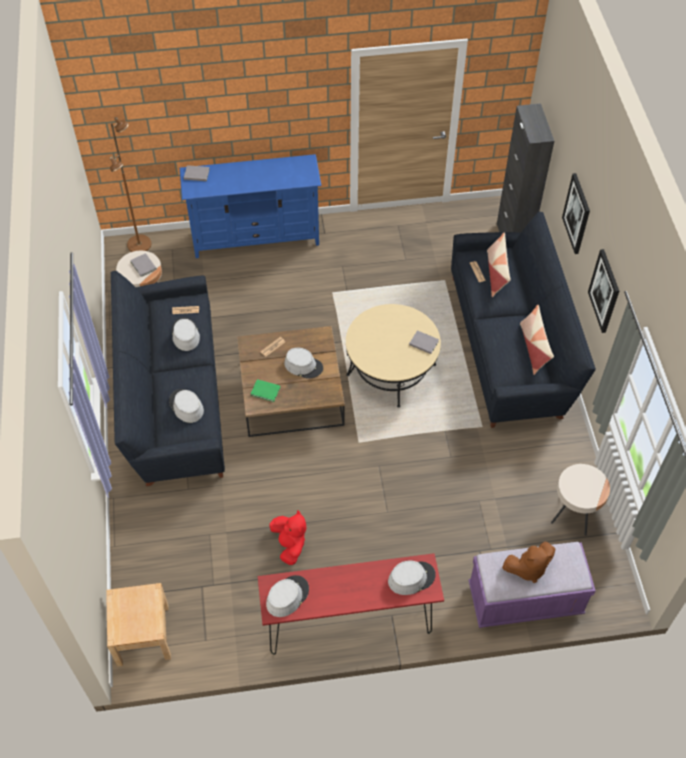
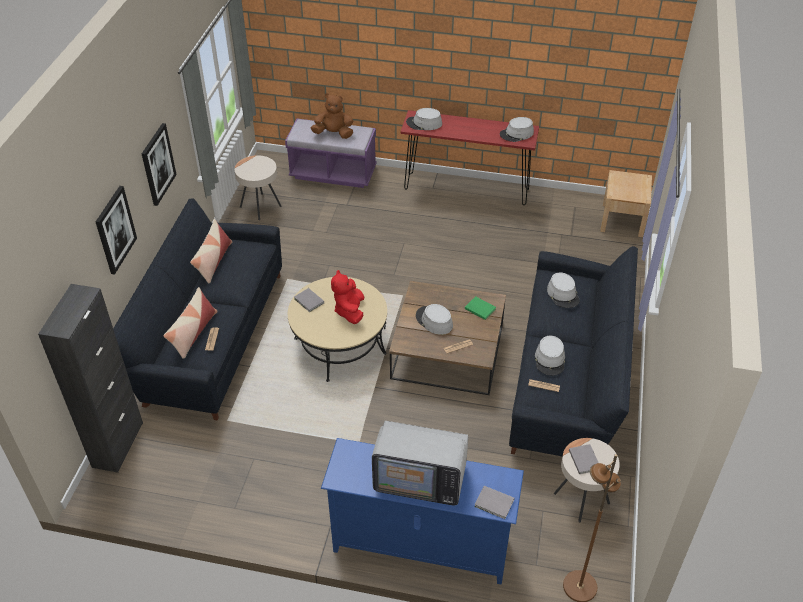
camera: 160 degrees left, 10 degrees down
red plush toy [270,510,306,565] -> red plush toy moved to [331,270,364,324]
none -> television [372,421,468,505]

